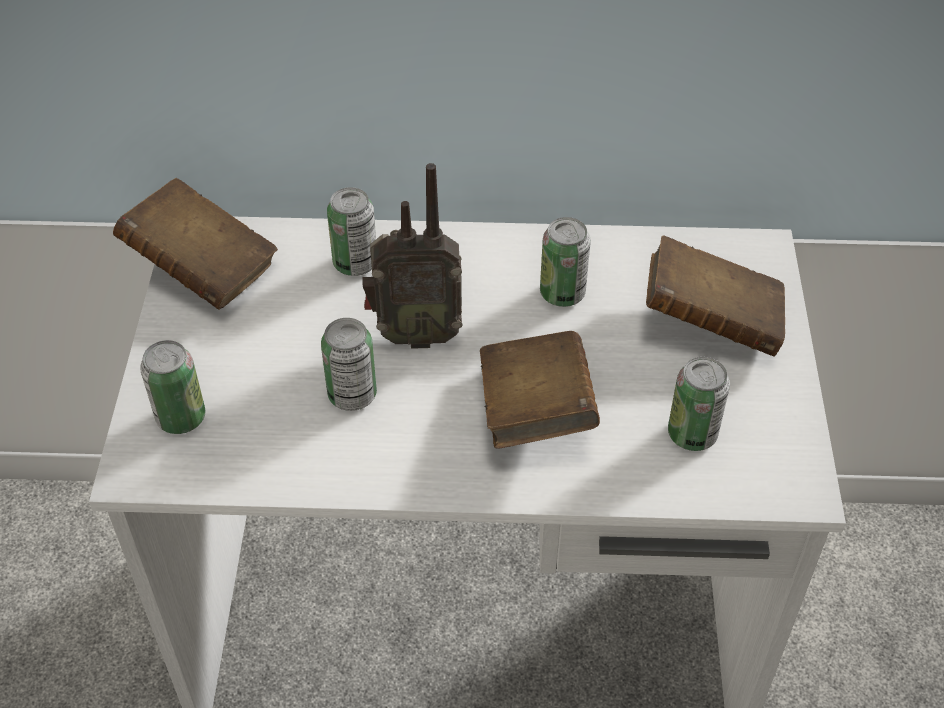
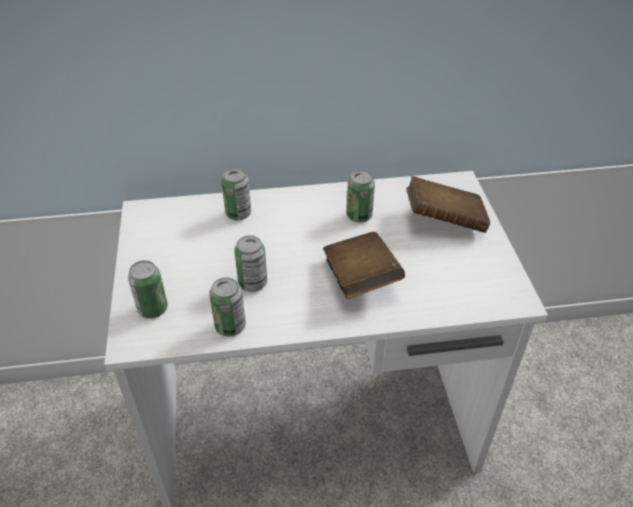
camera: 10 degrees left, 5 degrees down
brown book [113,178,278,310] -> none
radio [363,163,463,349] -> none
can [668,357,730,451] -> can moved to [209,277,246,337]

